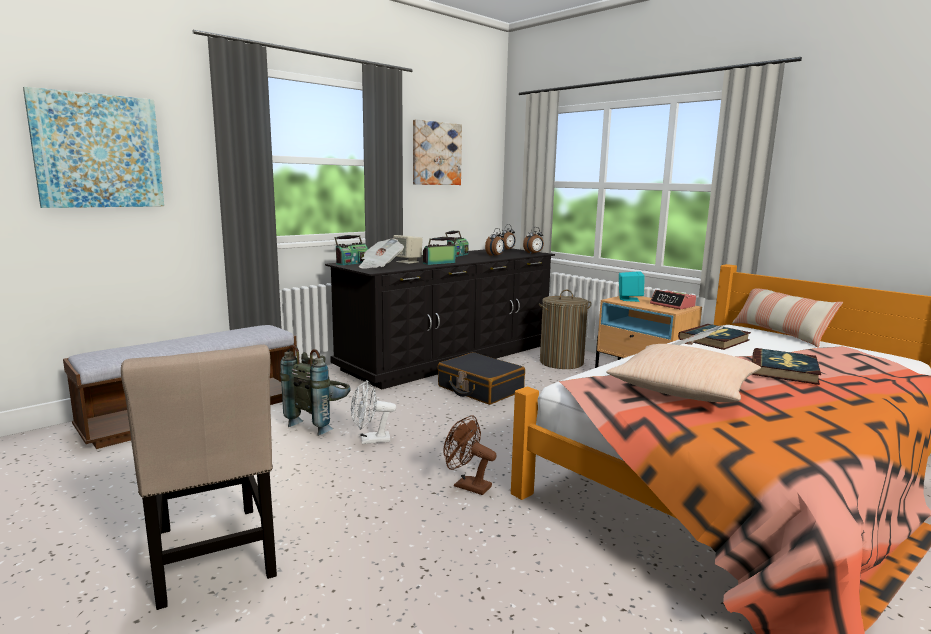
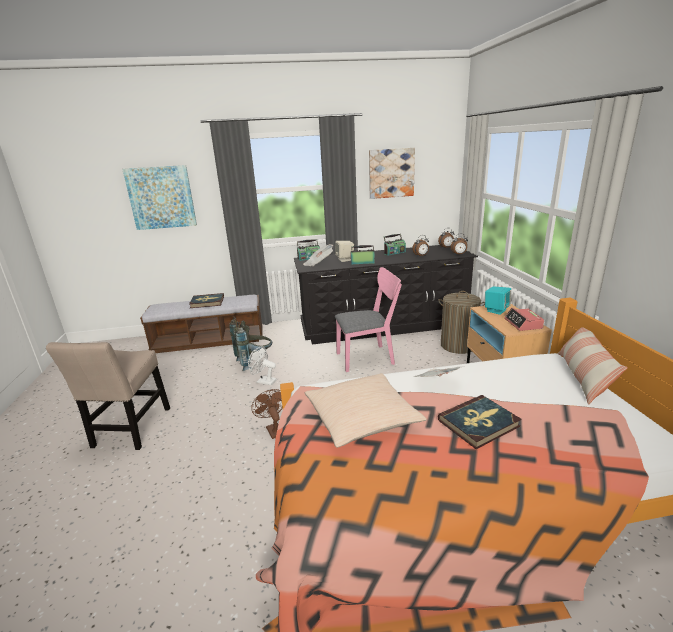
camera: 35 degrees right, 10 degrees up
black suitcase [437,352,525,405] -> pink chair [335,267,402,372]
book [678,324,751,350] -> book moved to [189,293,224,308]

